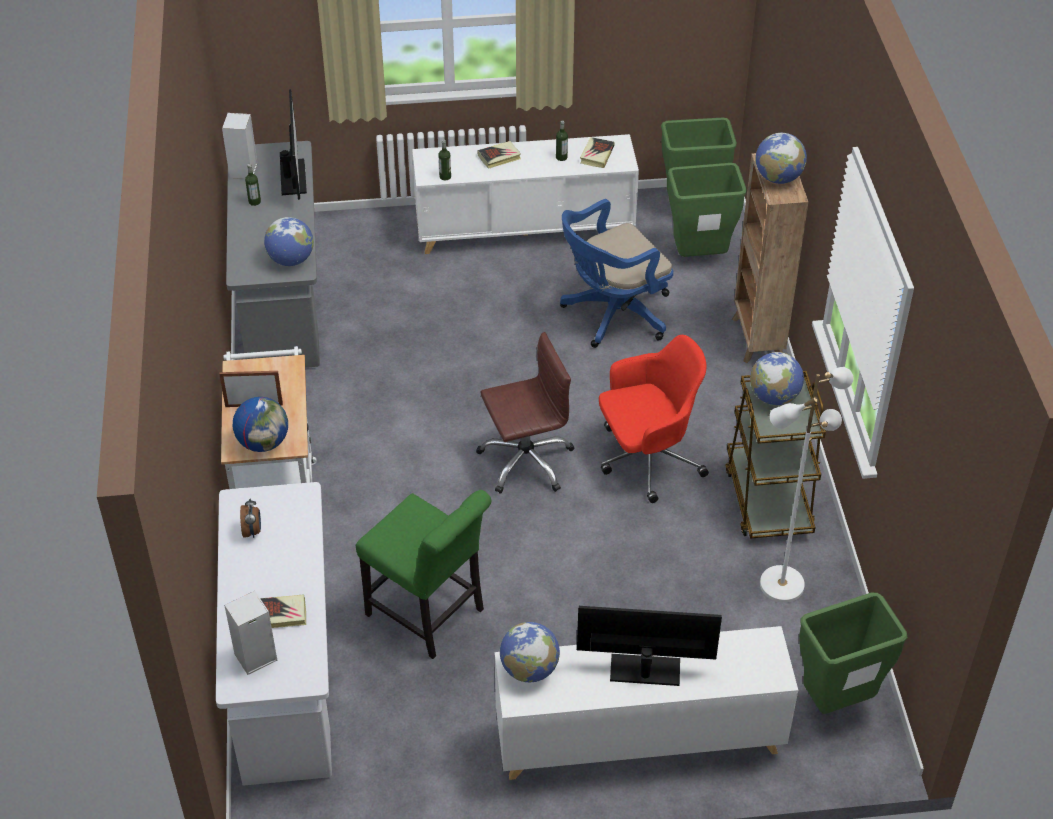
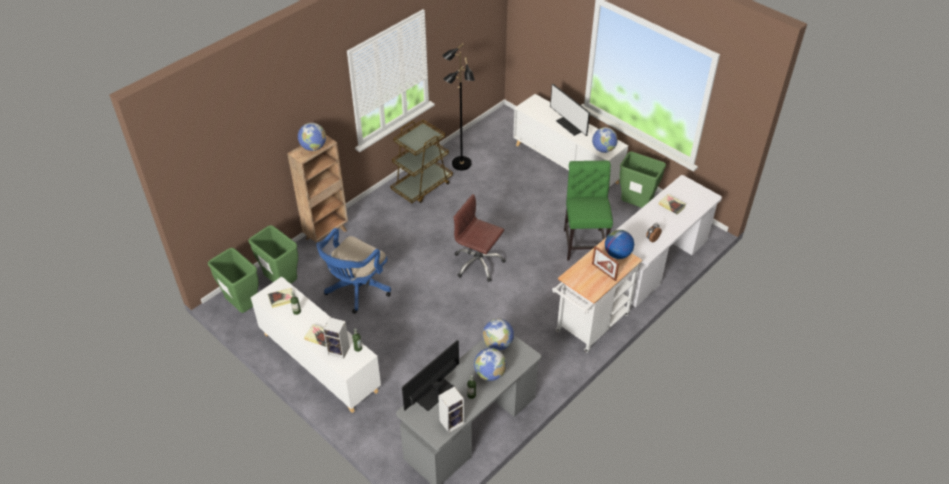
camera: 130 degrees left, 0 degrees up
speaker [224,591,277,675] -> speaker moved to [323,317,350,359]
blue office chair [560,199,673,348] -> blue office chair turned 105 degrees clockwise [317,228,391,314]
red office chair [599,335,709,503] -> none
globe [750,352,804,405] -> globe moved to [474,348,506,381]
white floor lamp [760,367,853,603] -> black floor lamp [442,43,475,170]
green trash can [799,593,907,714] -> green trash can moved to [619,152,666,208]

